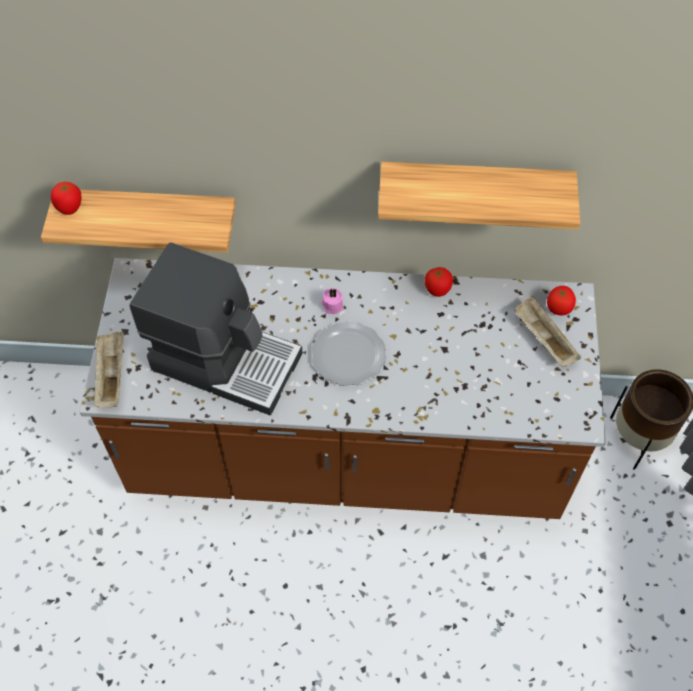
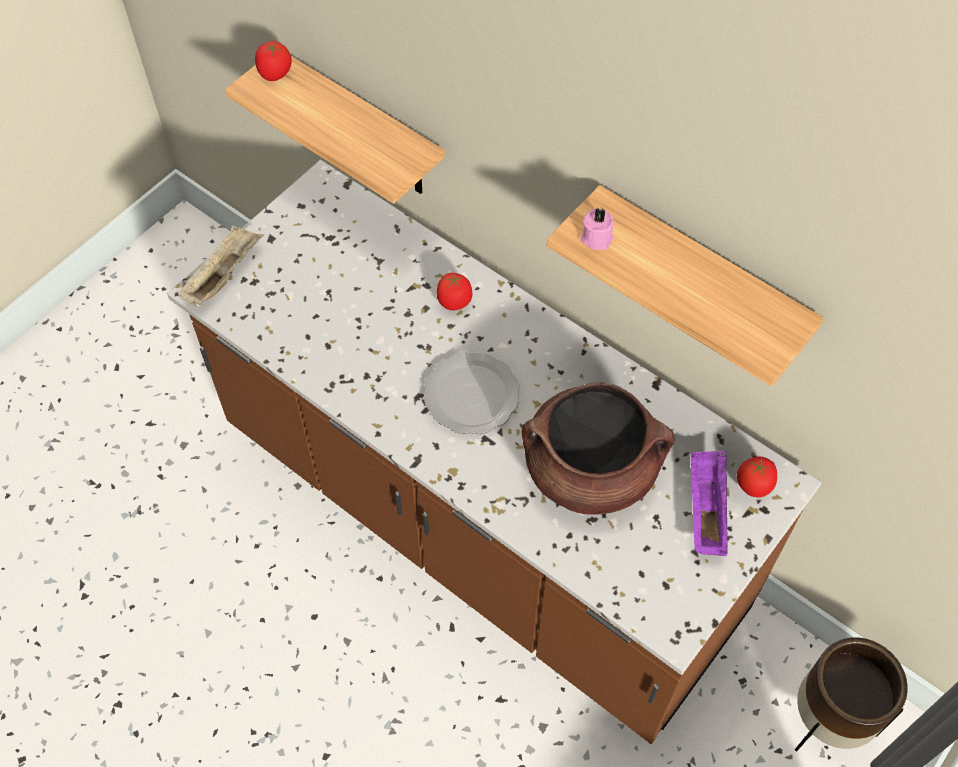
camera: 35 degrees right, 0 degrees up
coffee machine [129,242,303,416] -> none
pink candle [321,288,344,314] -> pink candle moved to [580,208,614,250]
tomato [425,267,453,297] -> tomato moved to [436,272,472,310]
beige tray [514,296,581,367] -> purple tray [691,451,728,556]
none -> brown cooking pot [522,382,675,515]

